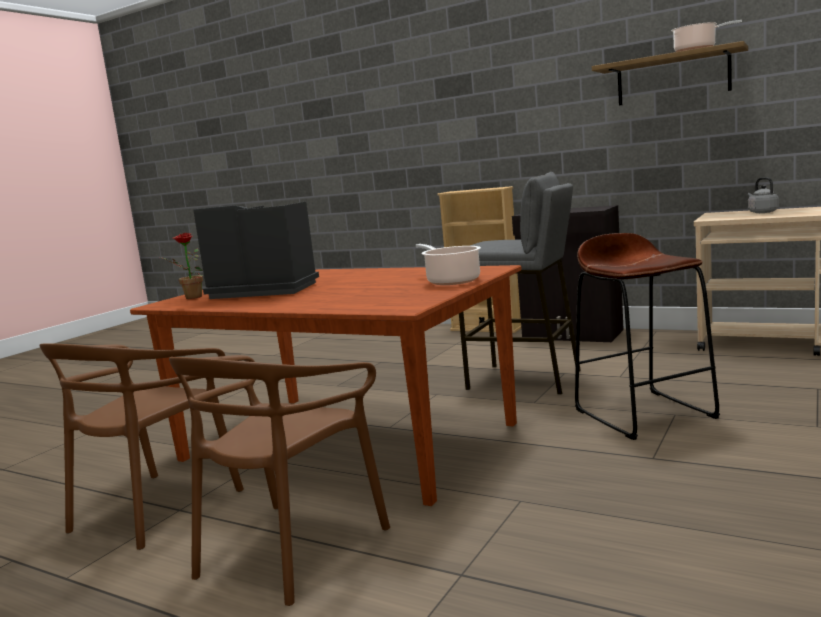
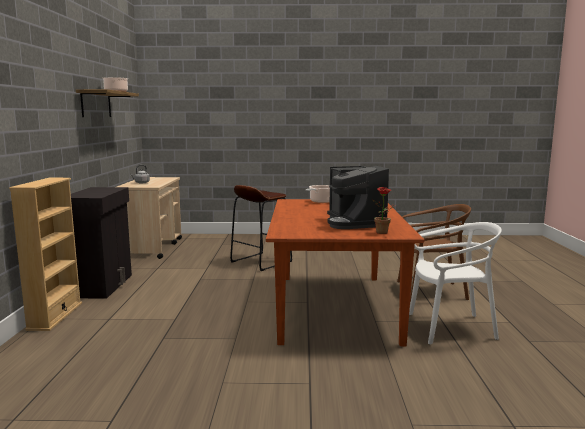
camera: 120 degrees left, 0 degrees up
brown chair [40,343,244,550] -> white chair [409,222,502,345]
grey stool [459,172,581,395] -> none

